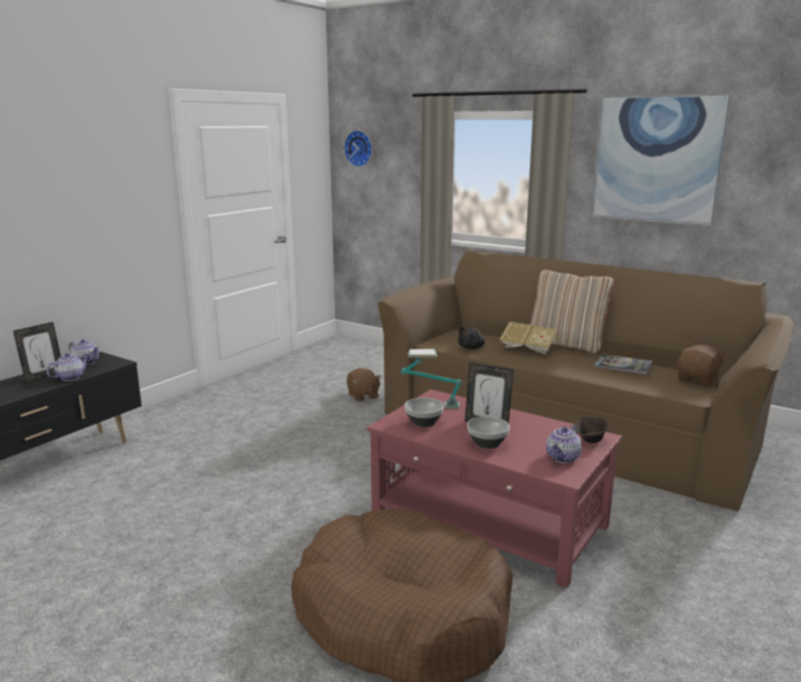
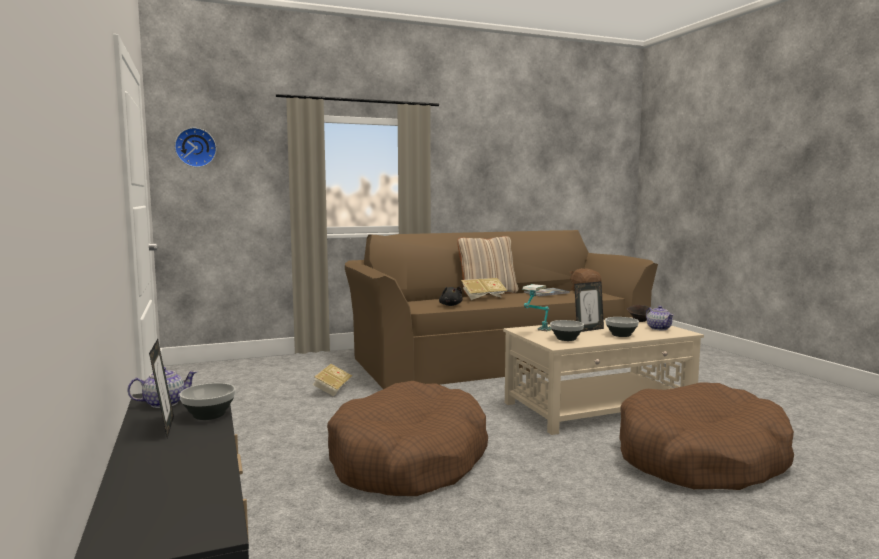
camera: 55 degrees left, 10 degrees down
teapot [47,353,88,381] -> bowl [180,383,236,420]
brown plush toy [347,368,382,401] -> book [312,364,352,396]
red coffee table [367,389,622,588] -> beige coffee table [503,317,704,435]
picture [590,93,734,227] -> none
none -> brown dog bed [327,381,488,496]

